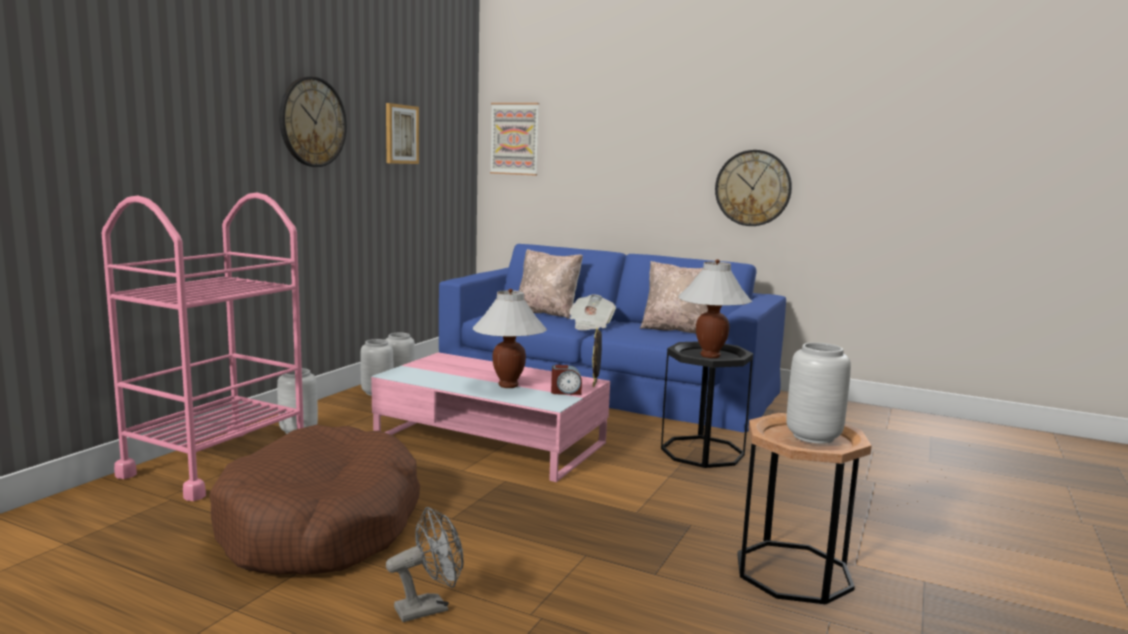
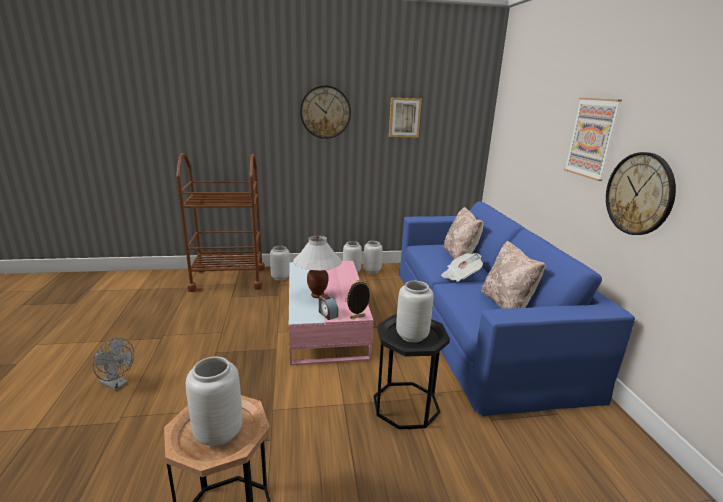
camera: 55 degrees right, 10 degrees up
pink cart [102,193,304,501] -> brown cart [176,153,265,292]
brown dog bed [209,425,420,575] -> none
picture [490,103,539,176] -> picture moved to [564,98,622,181]
white table lamp [678,259,752,358] -> grey vase [396,281,433,343]

